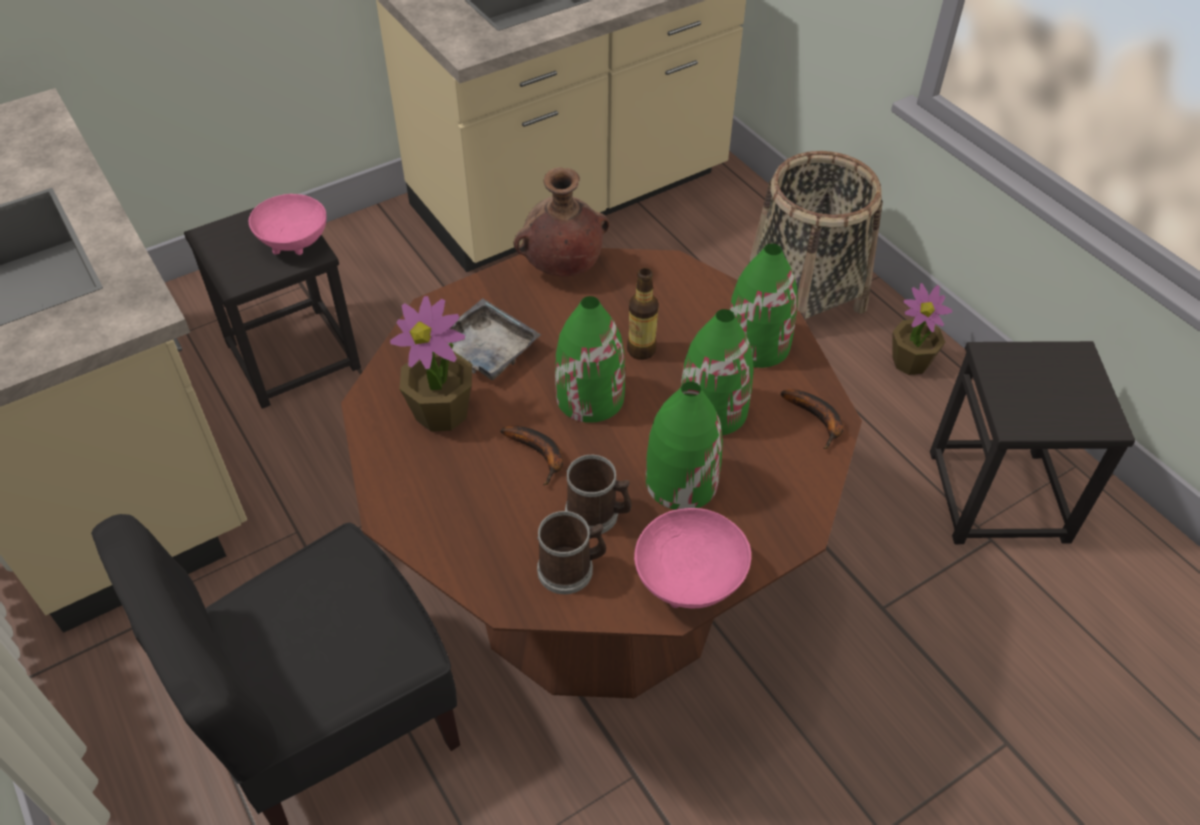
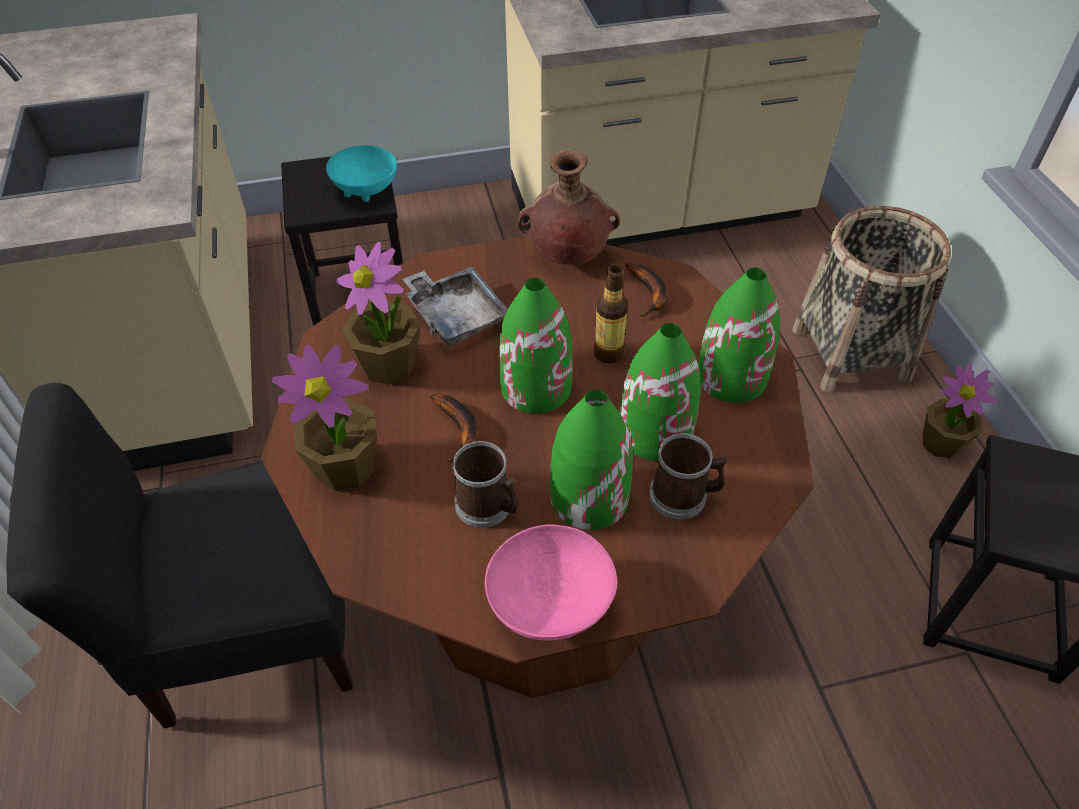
camera: 20 degrees right, 0 degrees up
pink bowl [249,194,327,255] -> turquoise bowl [326,145,397,202]
mug [537,511,606,594] -> mug moved to [649,433,727,520]
banana [781,389,843,449] -> banana moved to [625,263,668,317]
none -> potted plant [272,345,377,491]

